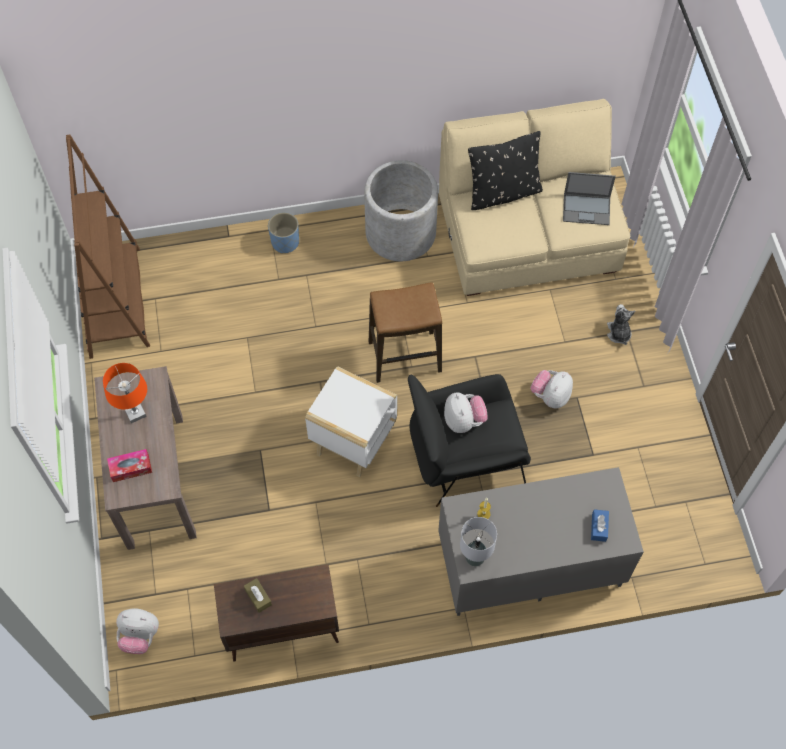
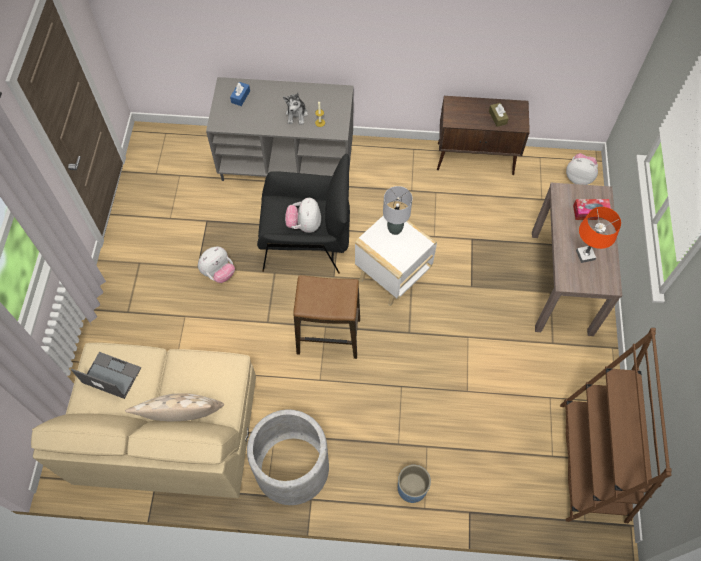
camera: 165 degrees left, 0 degrees up
grey table lamp [460,517,497,566] -> grey table lamp moved to [383,186,413,235]
black pillow [468,131,543,210] -> beige pillow [125,393,224,421]
plush toy [607,304,635,345] -> plush toy moved to [283,92,308,125]

